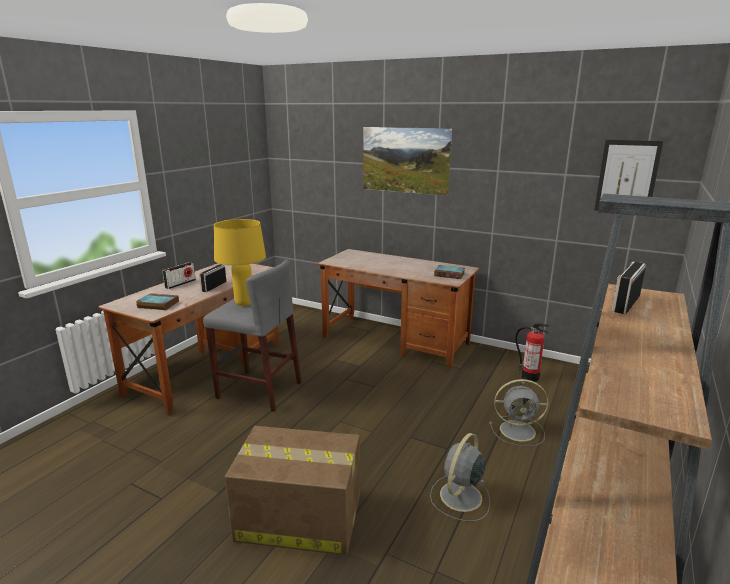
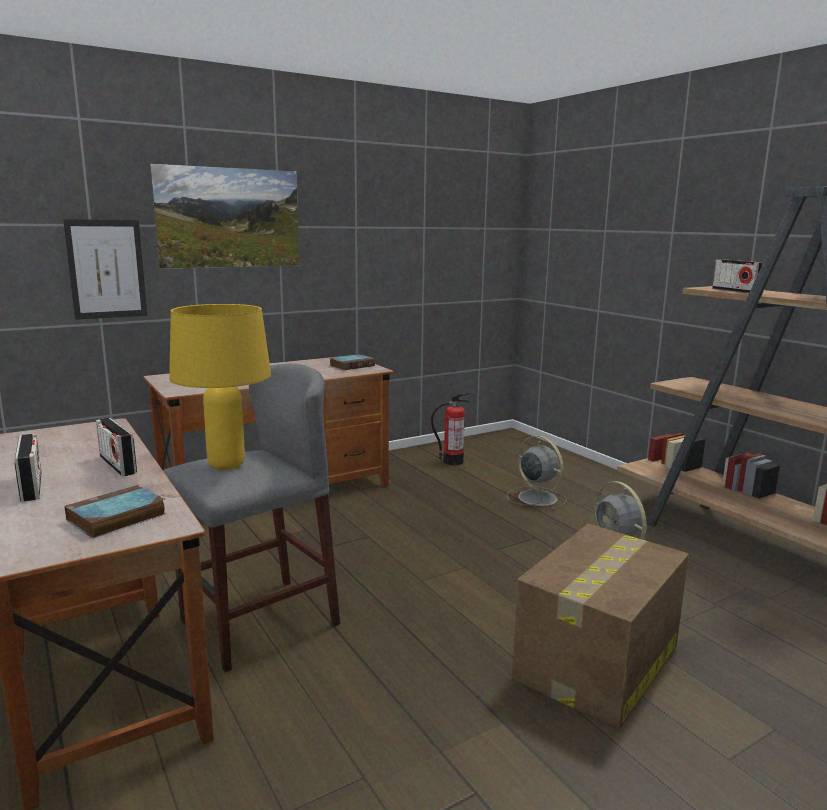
camera: 60 degrees left, 5 degrees down
grey fan [490,379,549,447] -> grey fan turned 75 degrees counterclockwise [507,435,567,510]
picture [594,140,663,211] -> picture moved to [63,219,147,320]

